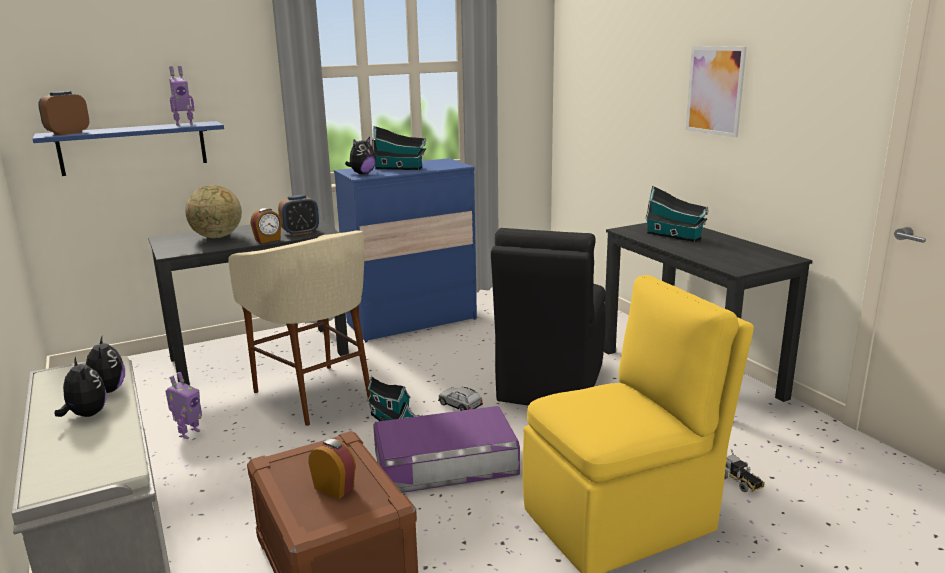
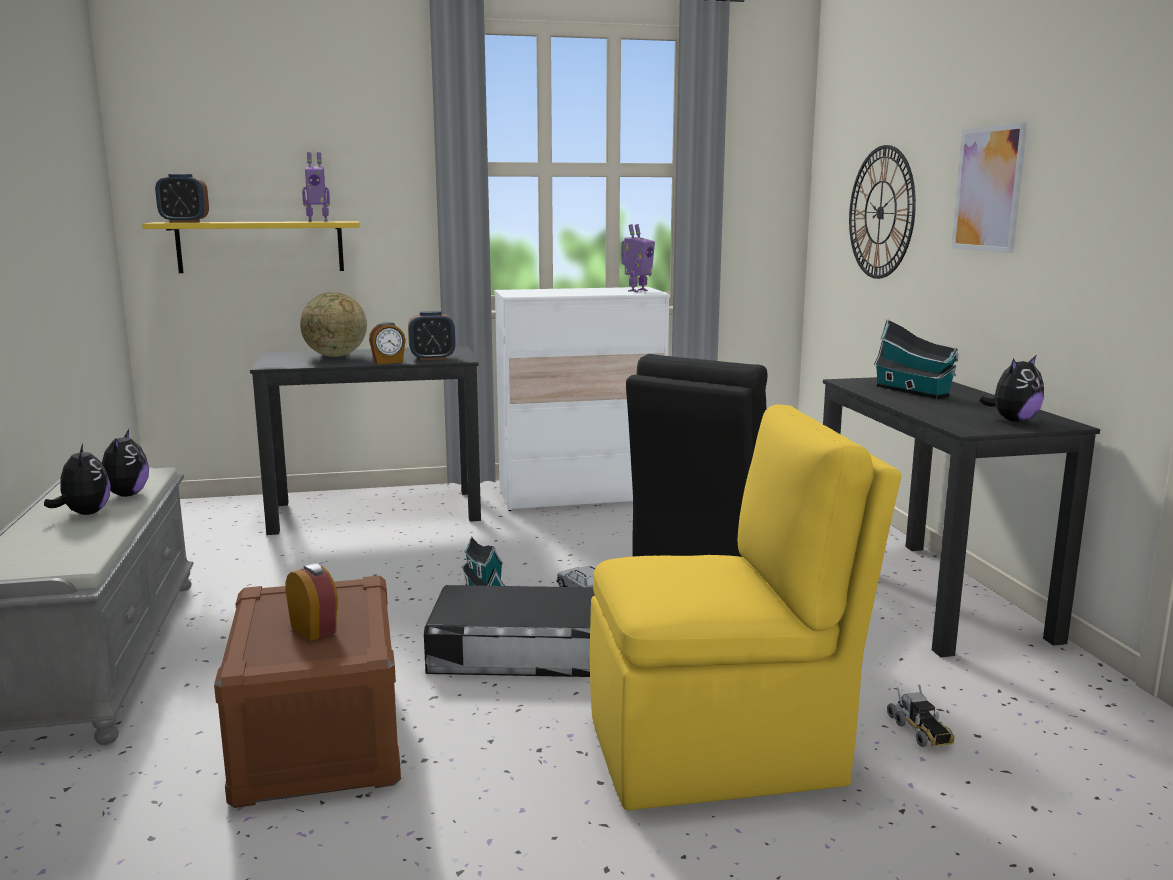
camera: 15 degrees right, 5 degrees down
blue shelf [33,121,224,176] -> yellow shelf [142,221,360,273]
alarm clock [38,91,89,135] -> alarm clock turned 150 degrees counterclockwise [155,174,209,223]
toy robot [165,372,202,439] -> toy robot moved to [621,224,655,292]
beige stool [228,231,370,426] -> none
blue dresser [334,158,477,342] -> white dresser [494,287,670,511]
plush toy [345,137,376,174] -> plush toy moved to [979,356,1044,422]
toy house [372,125,426,170] -> none
purple storage box [373,406,520,493] -> black storage box [424,585,595,677]
none -> wall clock [849,145,916,279]

